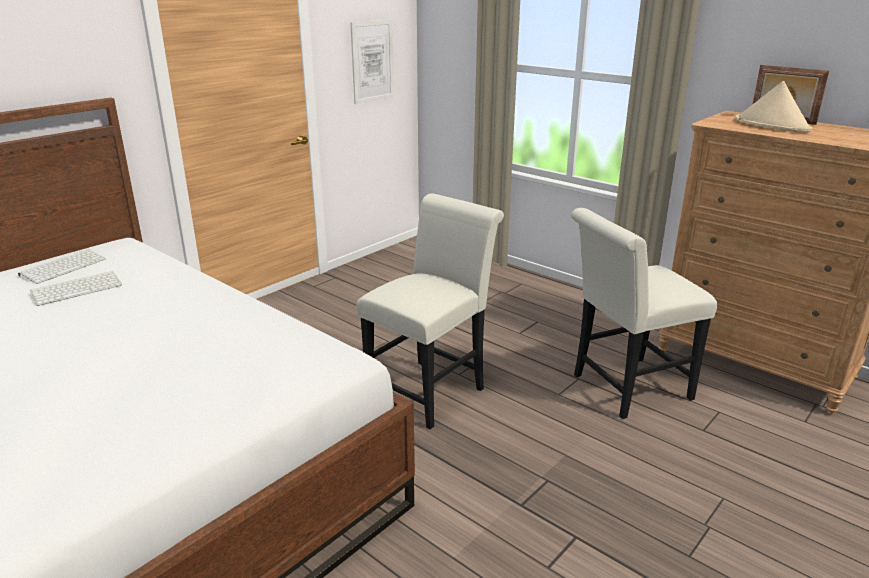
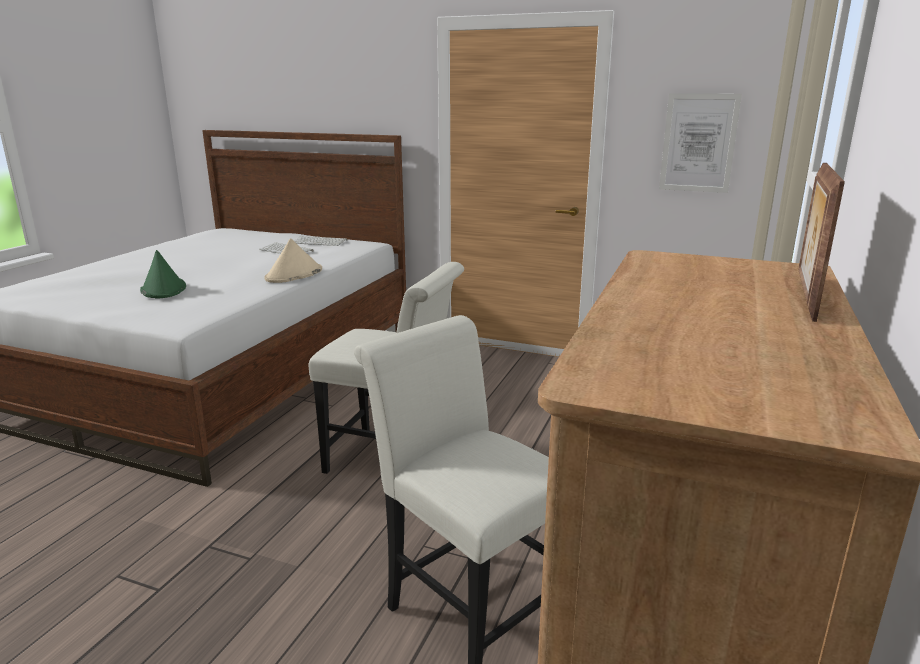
camera: 70 degrees right, 5 degrees down
beige hat [735,81,812,132] -> beige hat moved to [264,238,322,283]
none -> green hat [140,250,186,299]

